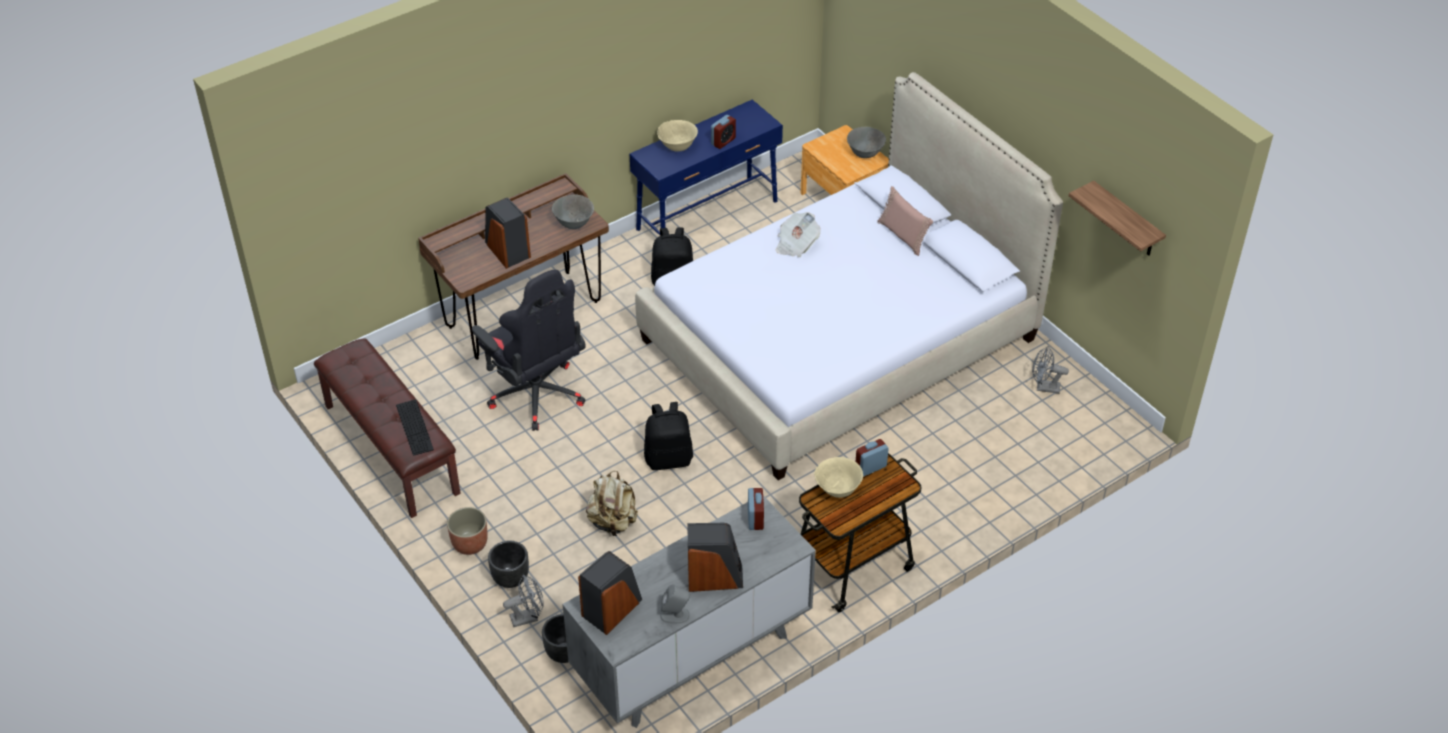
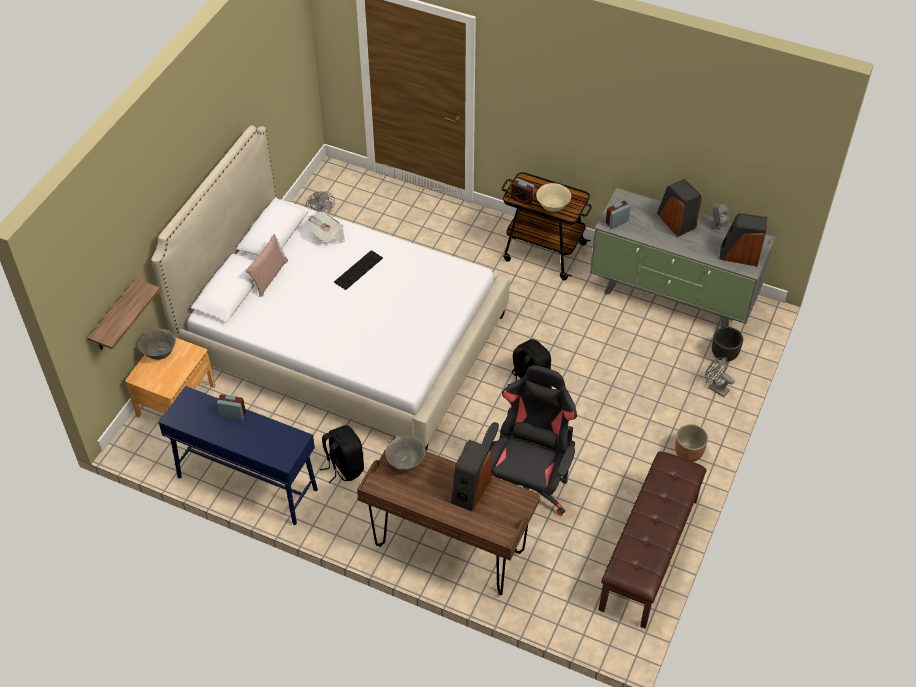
camera: 120 degrees left, 5 degrees up
keyboard [396,399,434,456] -> keyboard moved to [334,250,383,290]
black planter [488,541,529,588] -> none
beige backpack [586,471,638,536] -> none
beige bowl [657,120,698,152] -> none
newspaper [775,212,821,257] -> newspaper moved to [308,212,345,243]
shelf [1069,181,1166,256] -> shelf moved to [88,279,160,350]

